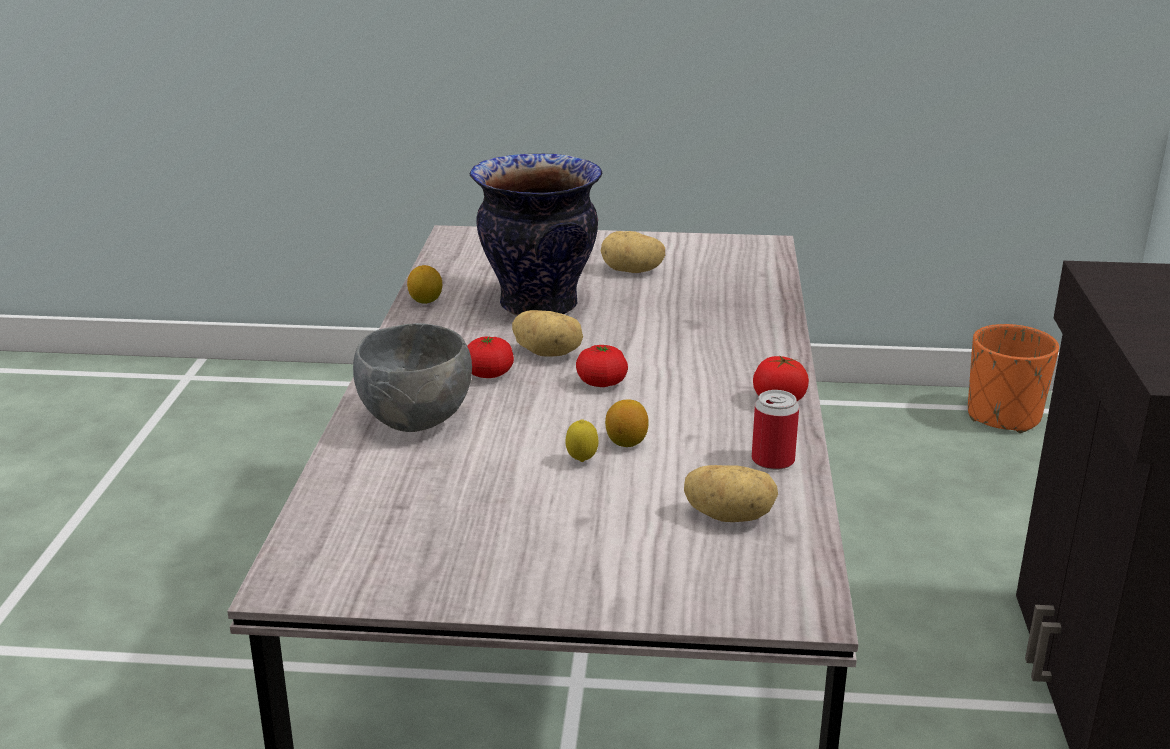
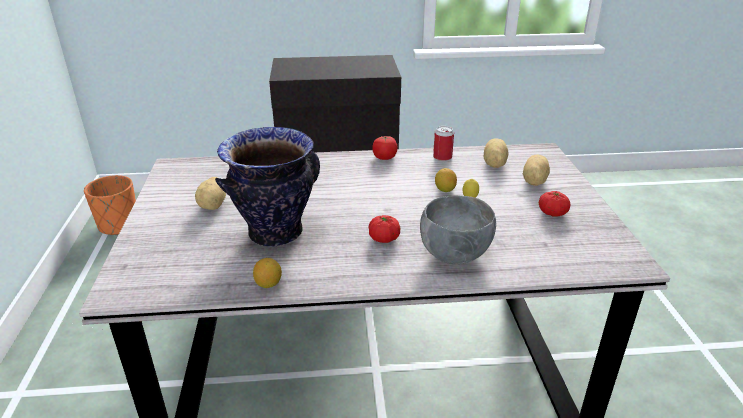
camera: 100 degrees left, 5 degrees up
potato [512,310,583,357] -> potato moved to [523,154,550,186]
tomato [576,345,628,387] -> tomato moved to [539,191,570,217]

